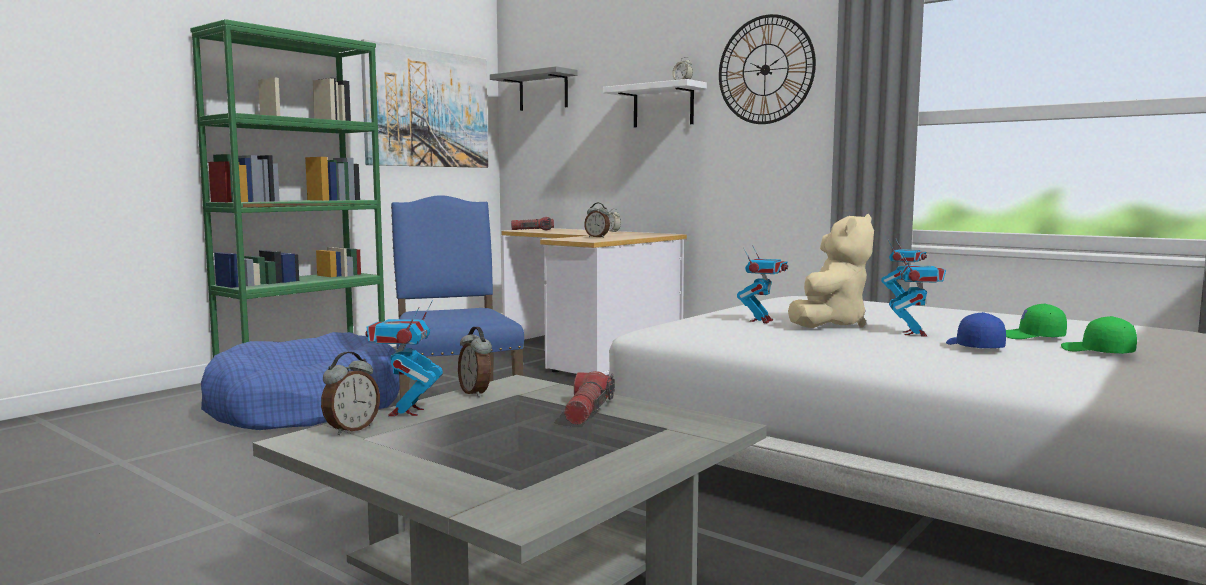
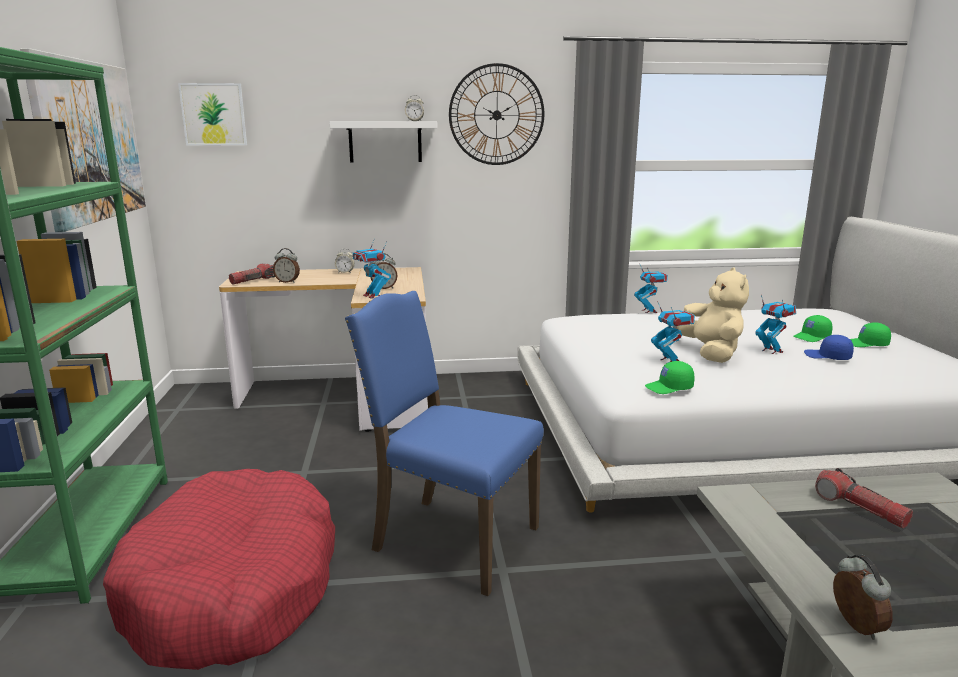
camera: 45 degrees left, 10 degrees up
blue dog bed [201,332,400,430] -> red dog bed [103,469,335,670]
toy robot [365,300,443,417] -> toy robot moved to [353,238,391,299]
alarm clock [458,327,492,397] -> alarm clock moved to [273,248,300,283]
grey shelf [490,66,578,111] -> picture [178,83,247,145]
none -> green cap [645,361,694,394]

